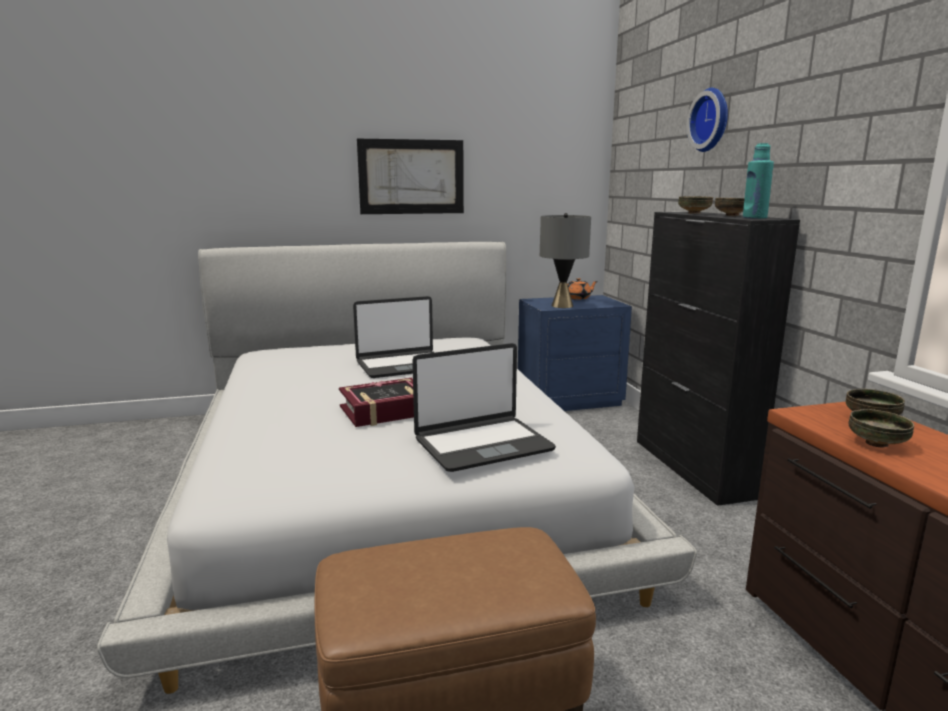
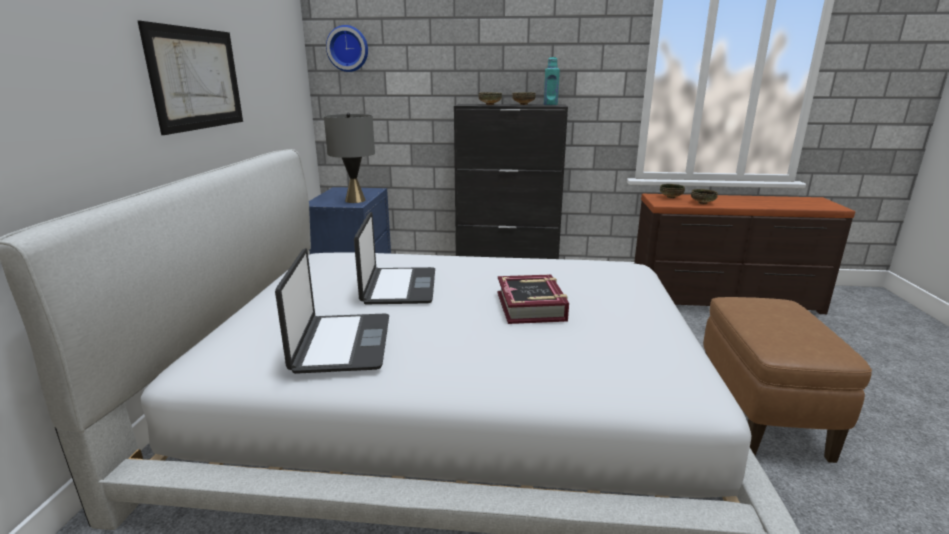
camera: 70 degrees left, 5 degrees up
laptop [412,343,556,472] -> laptop moved to [275,248,389,374]
orange teapot [568,278,598,300] -> none
wall clock [687,88,728,152] -> wall clock moved to [326,25,368,72]

